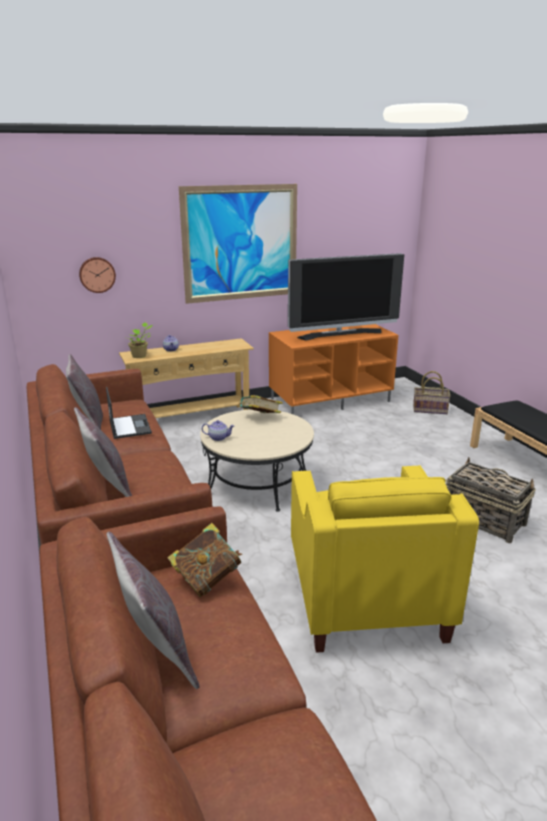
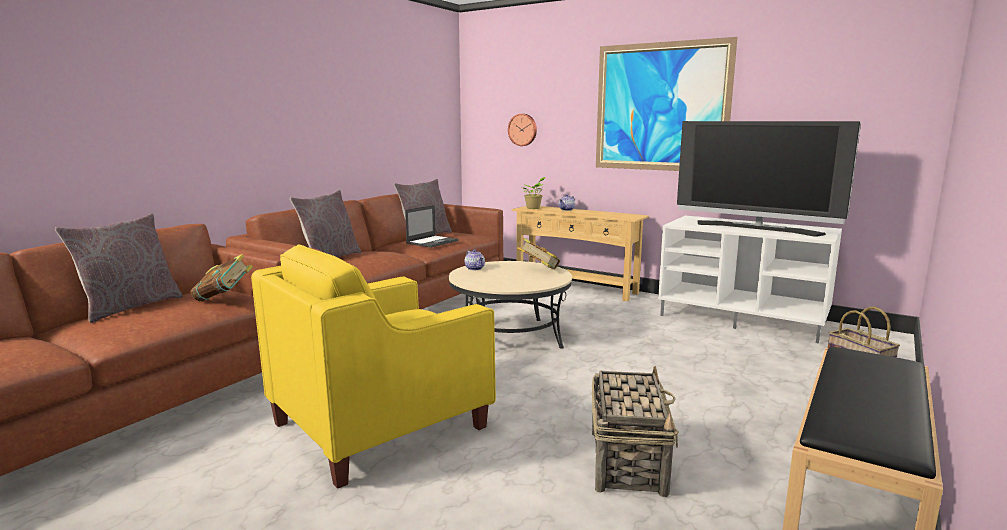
camera: 55 degrees right, 10 degrees down
orange tv stand [269,324,399,415] -> white tv stand [658,216,842,343]

